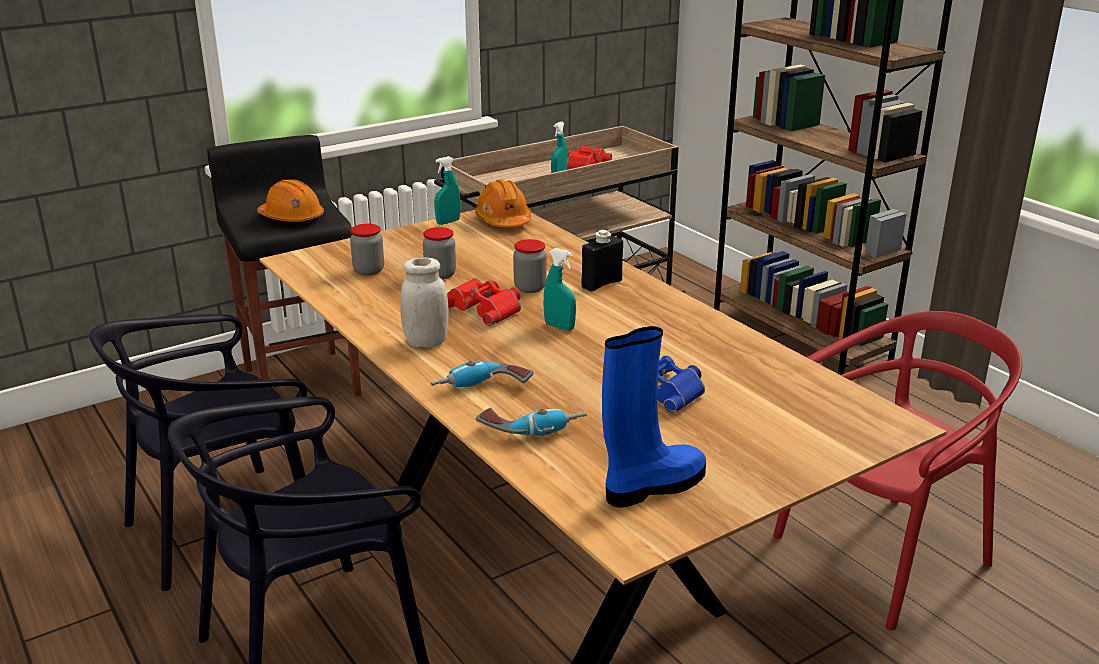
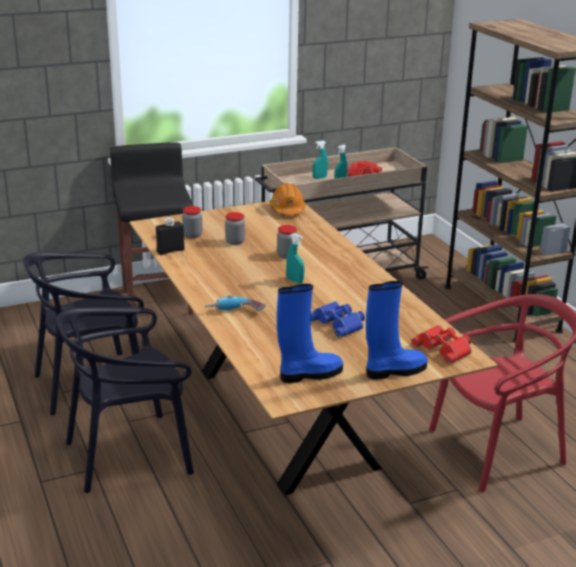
camera: 10 degrees right, 0 degrees up
orange hard hat [257,179,324,226] -> none
white jar [400,258,448,348] -> none
turquoise spray bottle [434,156,460,225] -> turquoise spray bottle moved to [312,141,328,179]
red binoculars [447,278,521,326] -> red binoculars moved to [411,325,472,364]
power drill [476,408,587,436] -> none
black bottle [581,230,623,292] -> black bottle moved to [156,217,185,255]
none -> blue boot [366,281,428,379]

